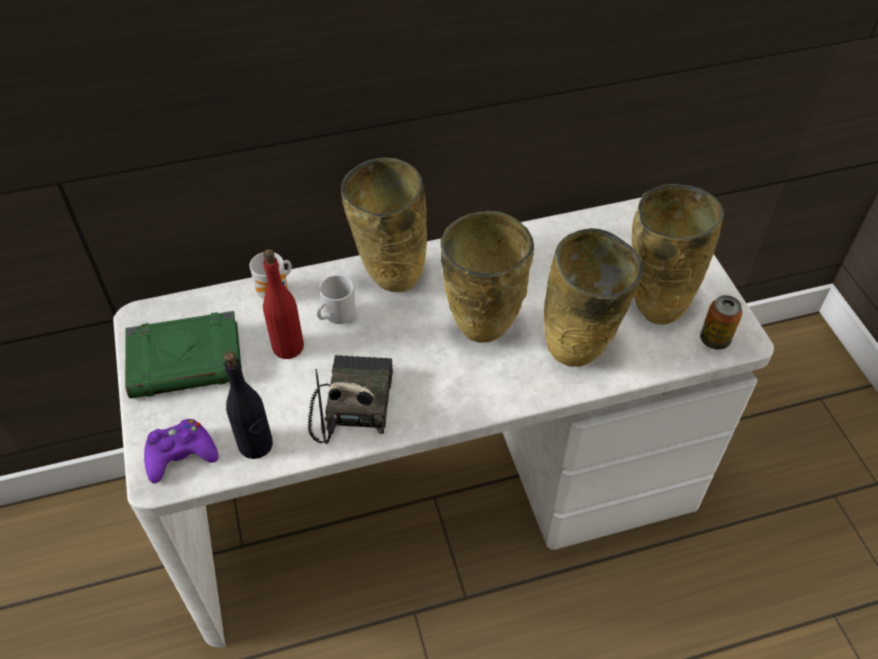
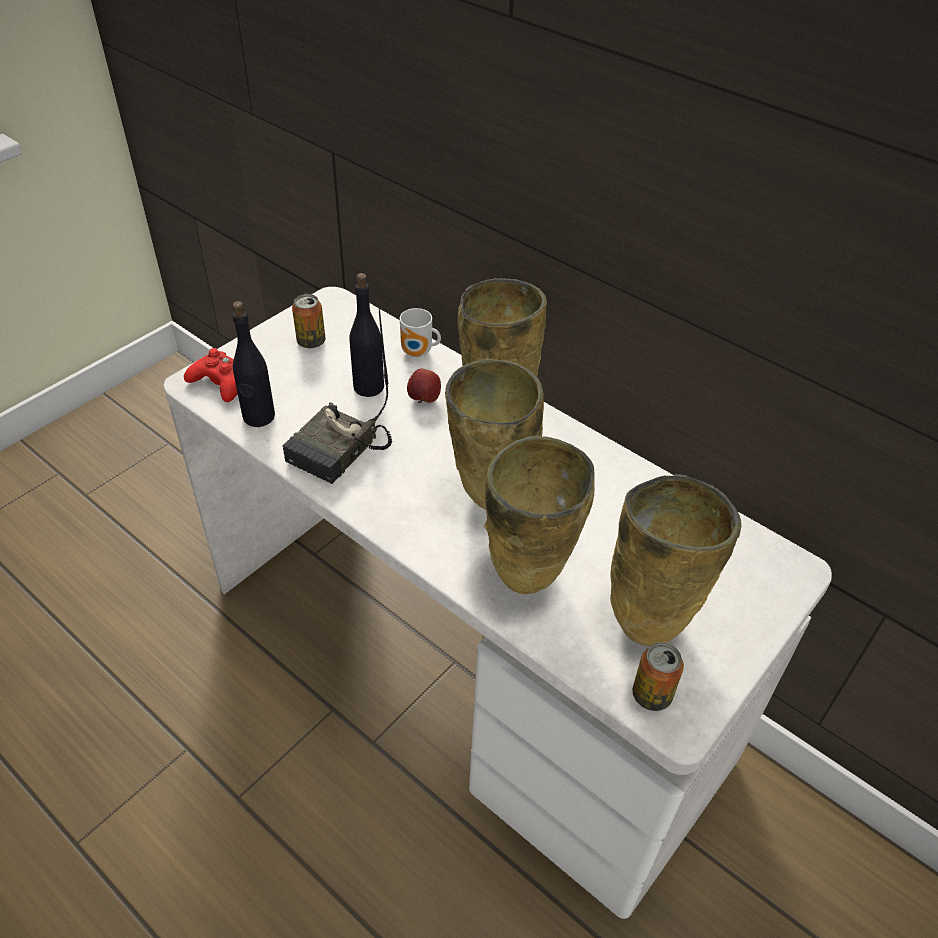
camera: 55 degrees right, 5 degrees down
green book [125,311,242,398] -> can [292,294,325,348]
purple game controller [144,419,218,483] -> red game controller [184,348,238,402]
red bottle [263,249,304,359] -> black bottle [349,273,384,397]
radio [308,355,393,444] -> radio turned 150 degrees clockwise [283,307,392,484]
mug [317,275,356,324] -> apple [407,369,441,403]

